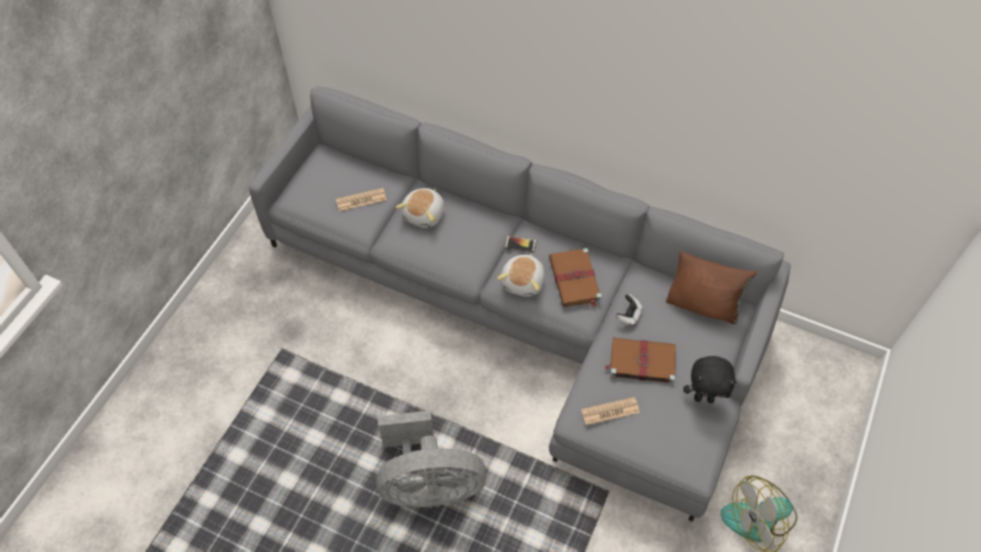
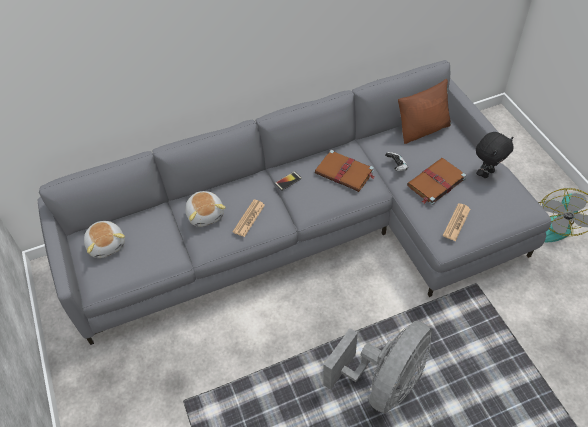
camera: 45 degrees left, 5 degrees down
newspaper [336,188,386,211] -> newspaper moved to [233,200,265,237]
plush toy [497,254,545,297] -> plush toy moved to [84,221,125,258]

